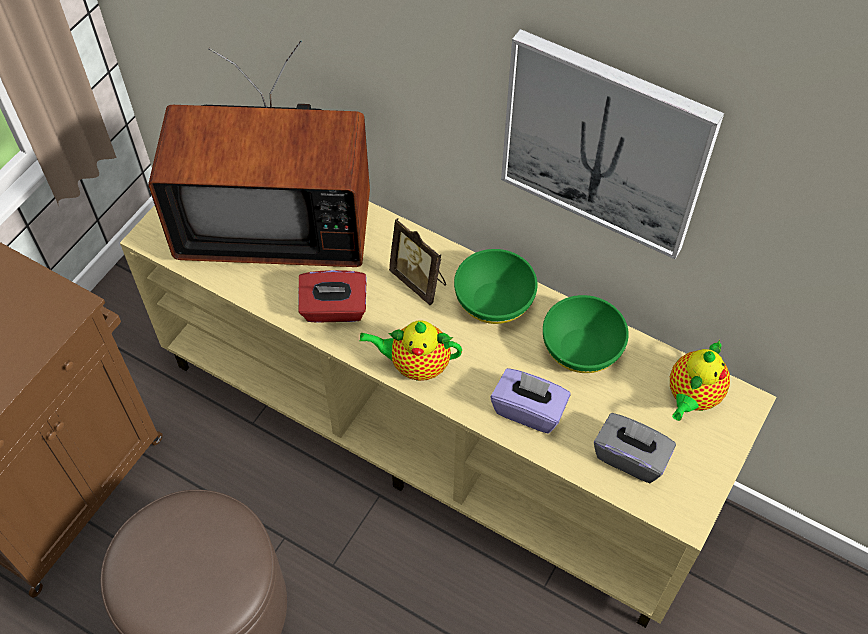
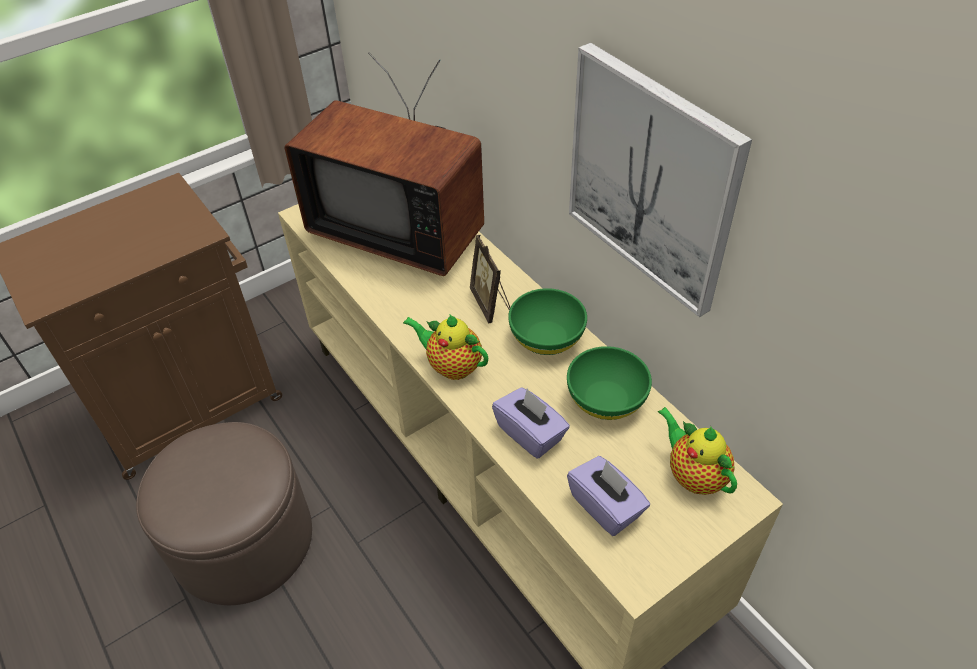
camera: 25 degrees right, 10 degrees down
red tissue box [298,270,367,323] -> none
grey tissue box [594,413,676,483] -> purple tissue box [567,456,650,536]
teapot [670,340,730,421] -> teapot turned 90 degrees clockwise [658,407,737,495]

